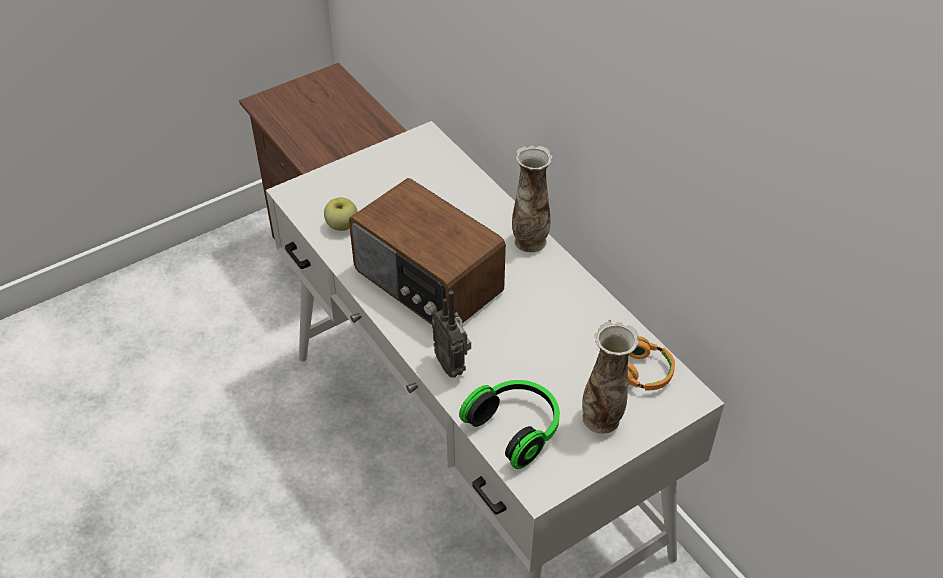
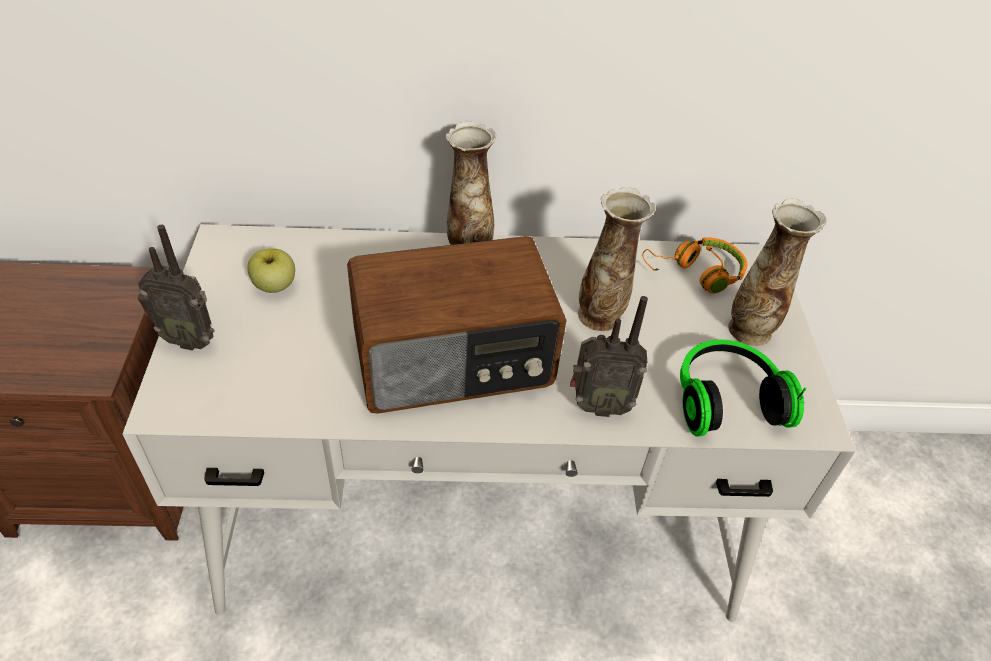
camera: 60 degrees left, 0 degrees up
apple [324,197,358,231] -> apple moved to [247,248,295,293]
none -> radio [138,224,215,351]
none -> vase [578,187,656,331]

